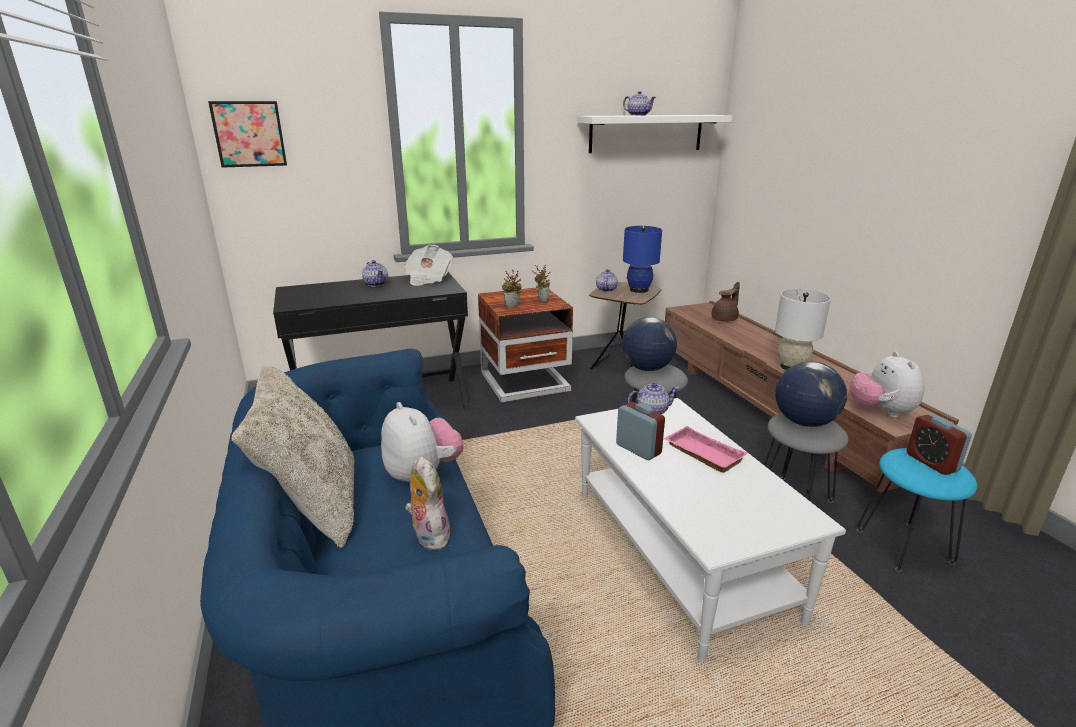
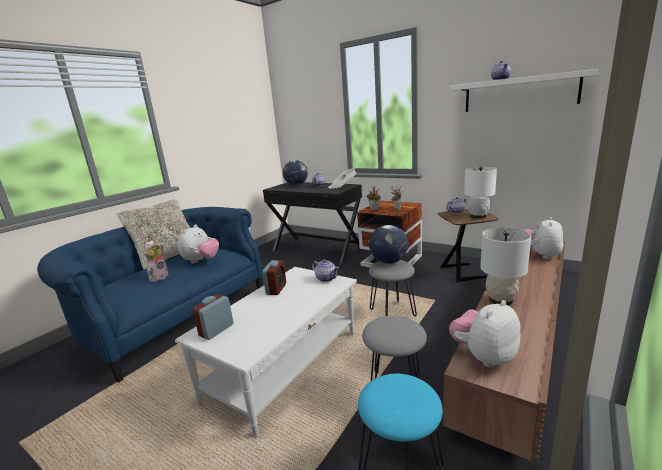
camera: 55 degrees right, 5 degrees down
picture [208,101,287,168] -> none
blue table lamp [623,226,662,293] -> white table lamp [464,166,497,219]
pink tray [664,426,747,473] -> none
brown teapot [711,282,740,322] -> plush toy [523,217,563,259]
globe [775,361,847,427] -> globe moved to [283,160,308,185]
alarm clock [907,414,972,475] -> alarm clock moved to [193,294,233,340]

